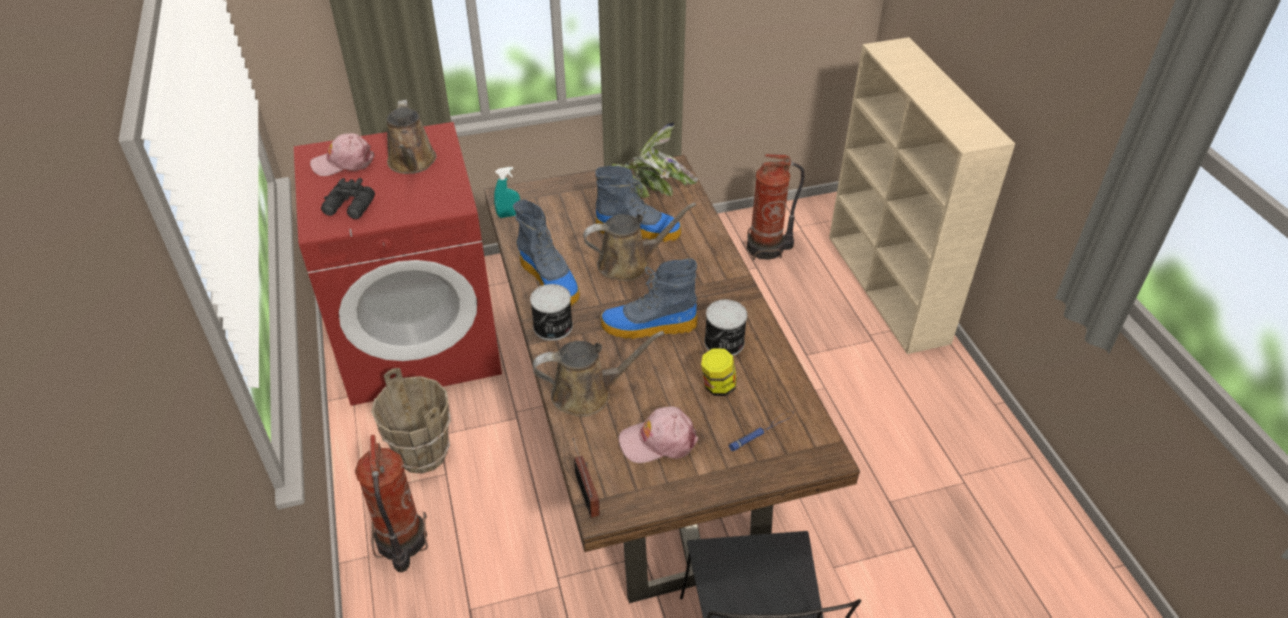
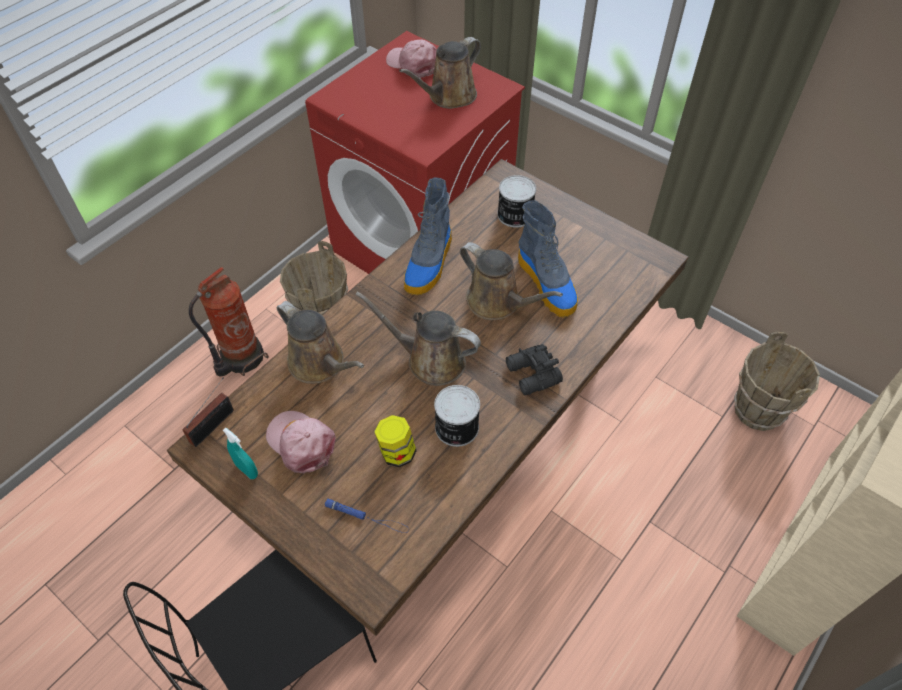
camera: 55 degrees right, 10 degrees up
black binoculars [321,178,375,219] -> black binoculars moved to [506,344,563,395]
turquoise spray bottle [494,167,520,218] -> turquoise spray bottle moved to [223,428,258,479]
can [530,284,573,341] -> can moved to [497,175,536,228]
boot [601,258,698,339] -> brown watering can [355,291,481,386]
potted plant [611,122,698,198] -> none
fire extinguisher [747,154,805,260] -> brown bucket [734,332,820,431]

